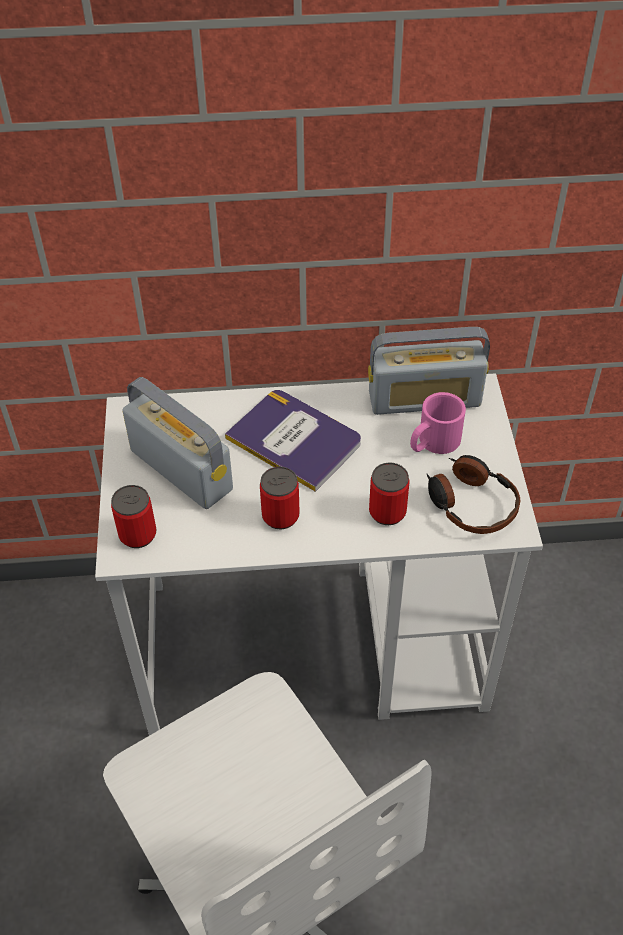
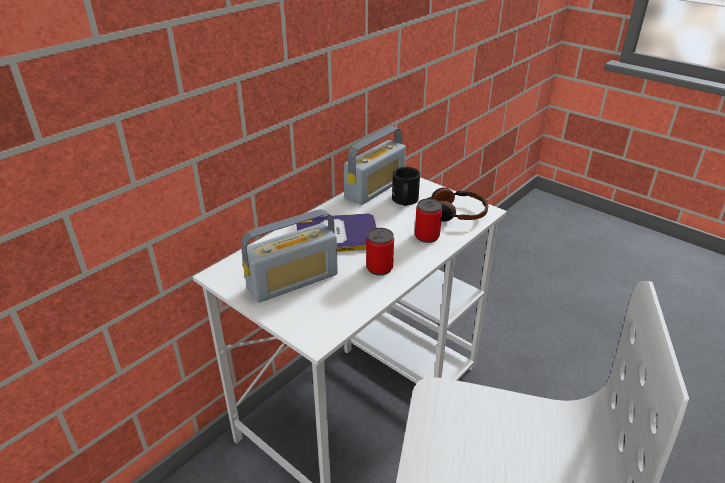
camera: 45 degrees left, 15 degrees down
can [111,485,156,548] -> none
radio [122,377,233,509] -> radio turned 150 degrees clockwise [241,209,338,303]
pink mug [410,392,466,454] -> black mug [392,167,420,206]

